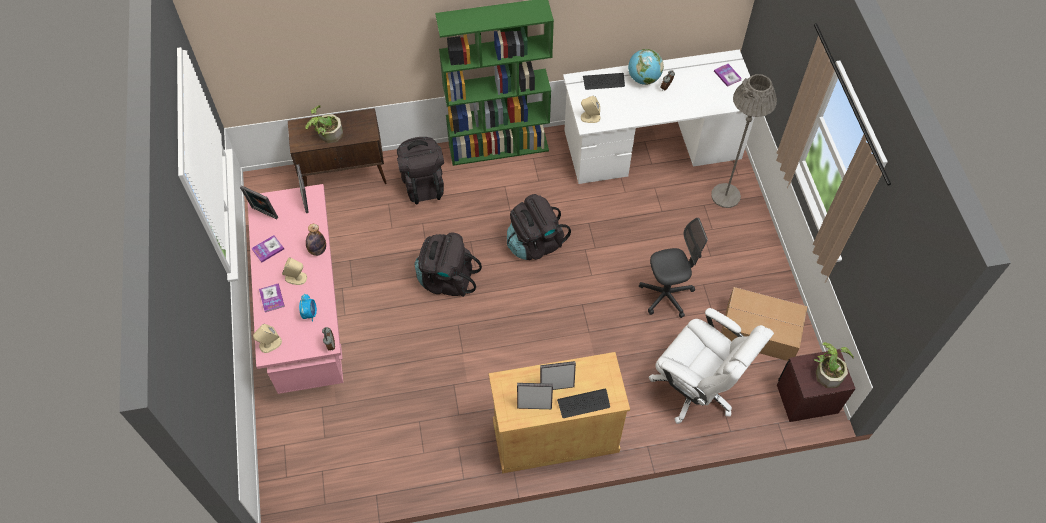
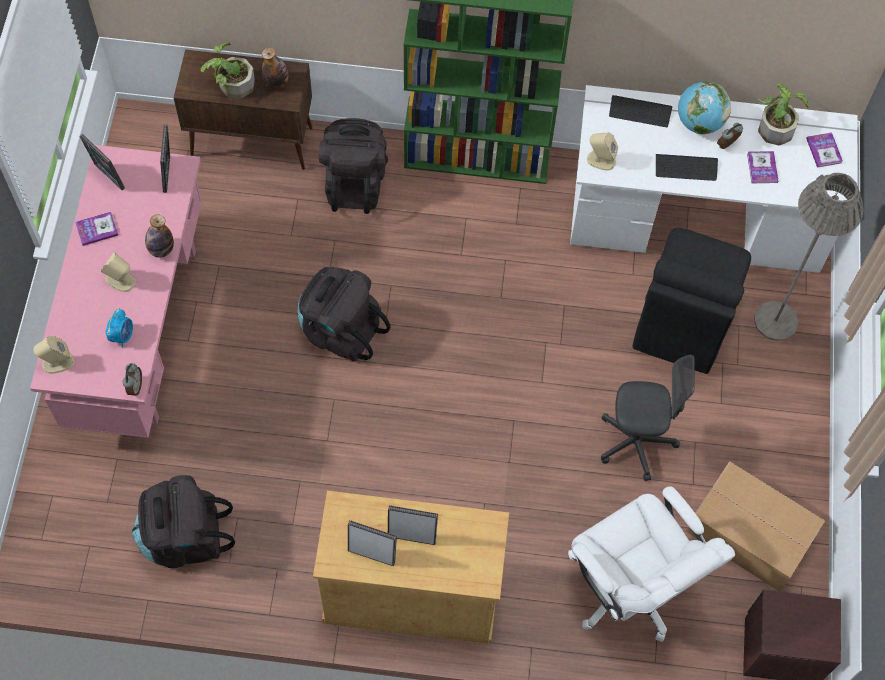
camera: 15 degrees right, 5 degrees up
book [259,283,285,313] -> book moved to [747,151,778,183]
black backpack [507,194,571,260] -> black backpack moved to [132,475,235,568]
keyboard [557,389,610,418] -> keyboard moved to [656,154,718,181]
potted plant [814,342,854,388] -> potted plant moved to [758,83,809,145]
none -> bottle [262,47,288,89]
none -> black chair [632,228,751,374]

